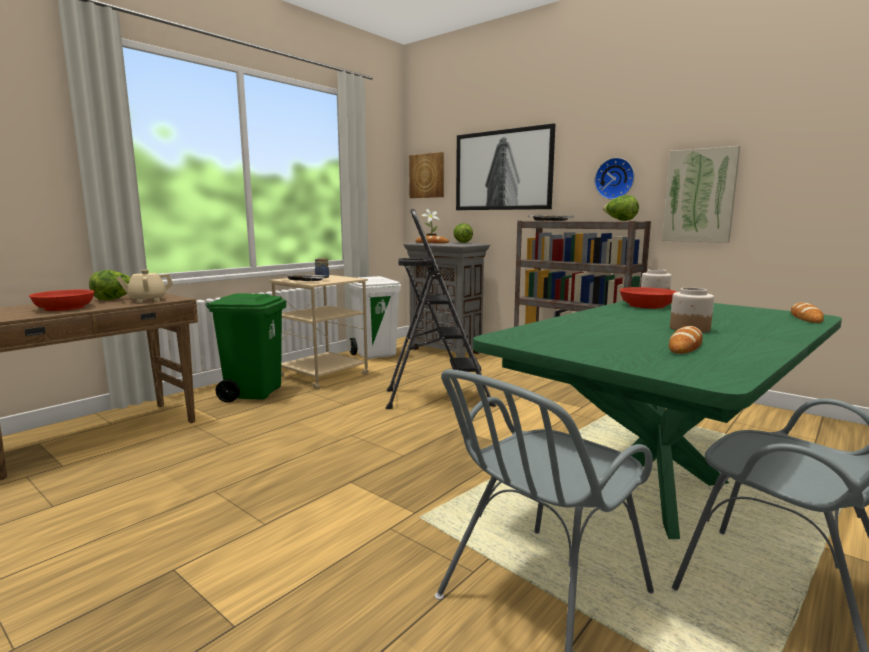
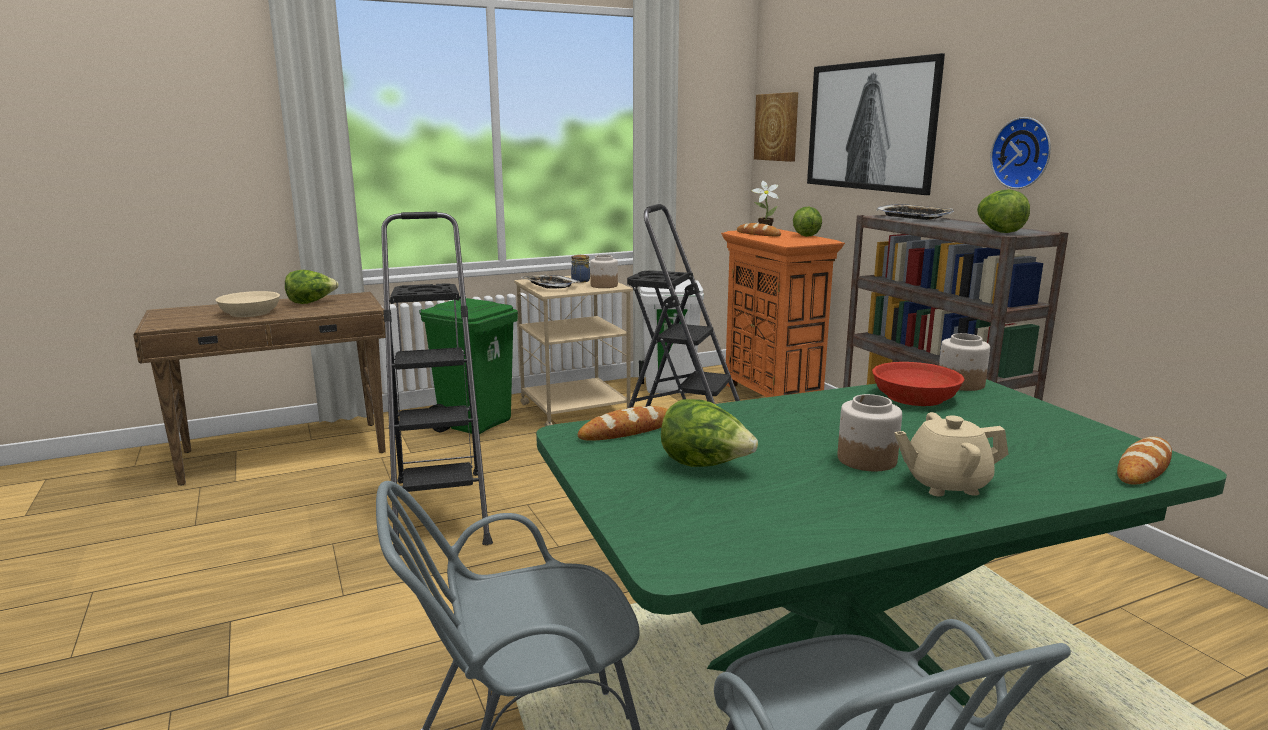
camera: 25 degrees right, 5 degrees up
red bowl [29,290,95,311] -> beige bowl [215,291,280,317]
beige teapot [116,270,173,303] -> beige teapot moved to [894,412,1009,496]
grey cabinet [403,242,490,358] -> orange cabinet [721,229,845,397]
picture [662,146,740,243] -> none
bread [669,326,702,354] -> bread moved to [578,406,668,441]
none -> step ladder [381,212,493,556]
none -> jar [590,255,618,288]
none -> lettuce [661,399,758,467]

